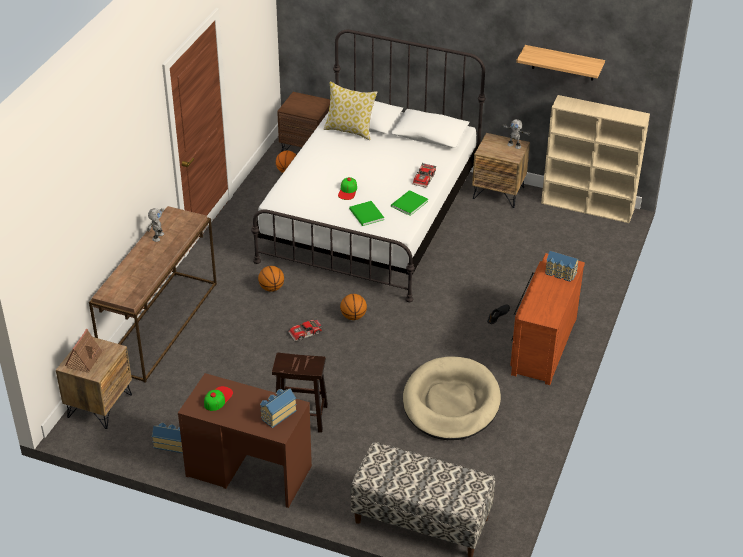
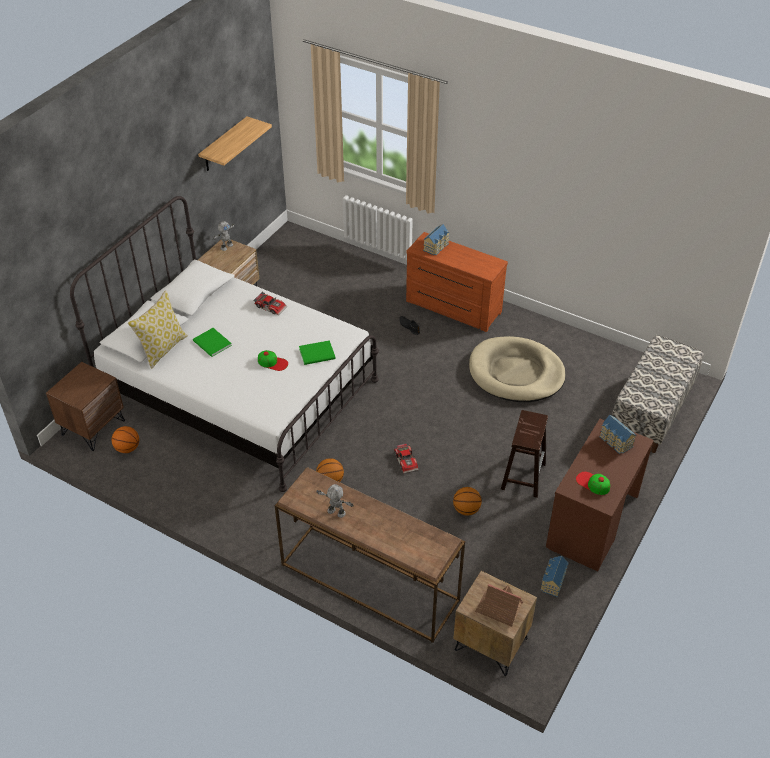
camera: 80 degrees left, 5 degrees up
basketball [340,294,367,320] -> basketball moved to [453,487,482,516]
green book [391,190,428,216] -> green book moved to [193,328,232,357]
beige bookcase [541,95,650,223] -> none

